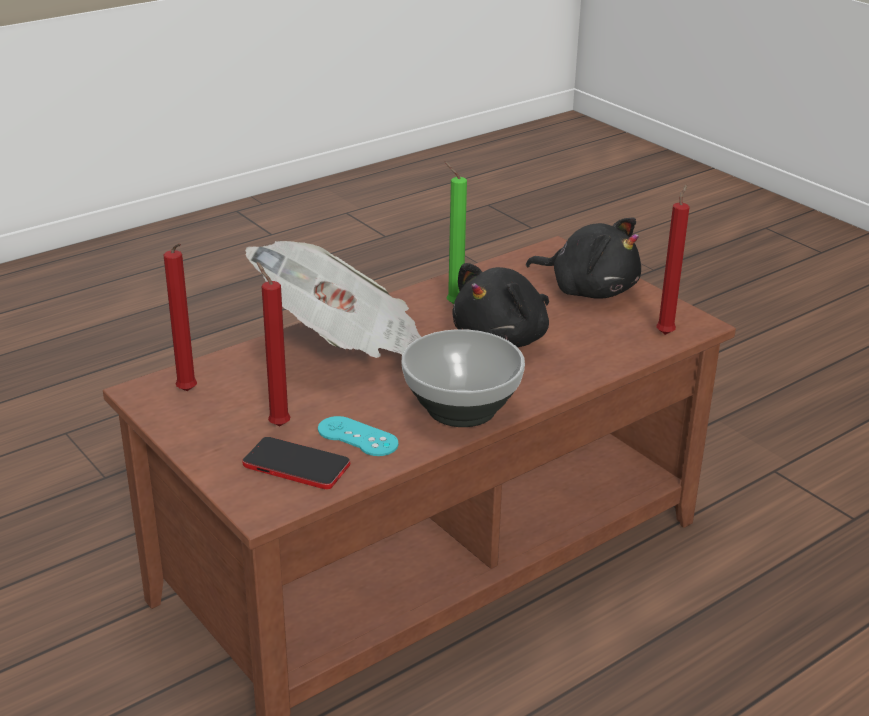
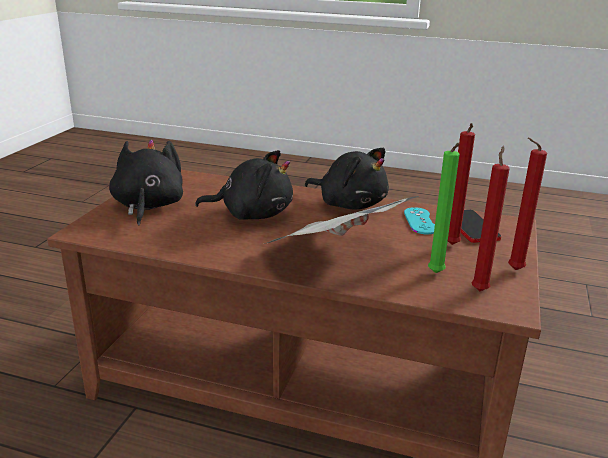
camera: 125 degrees left, 5 degrees down
bowl [402,329,525,427] -> black plush toy [305,148,389,210]
green candle [445,161,467,304] -> green candle moved to [428,143,460,273]
red candle [656,184,690,335] -> red candle moved to [508,138,547,270]

